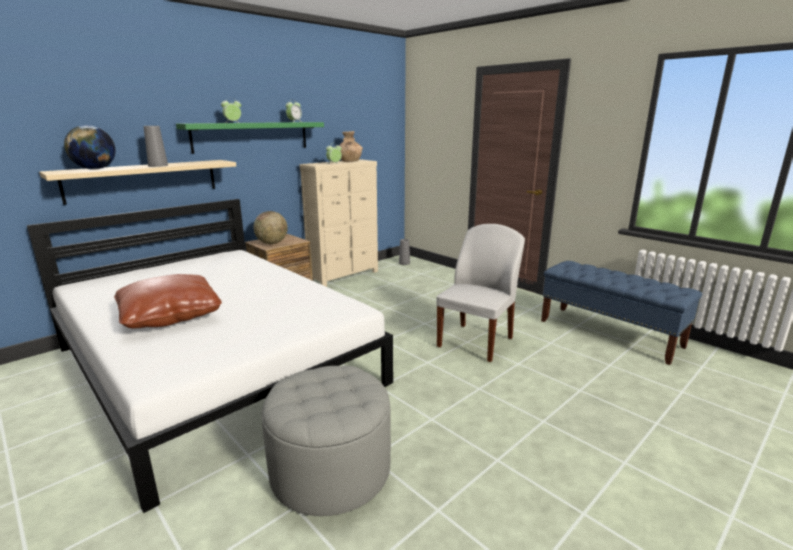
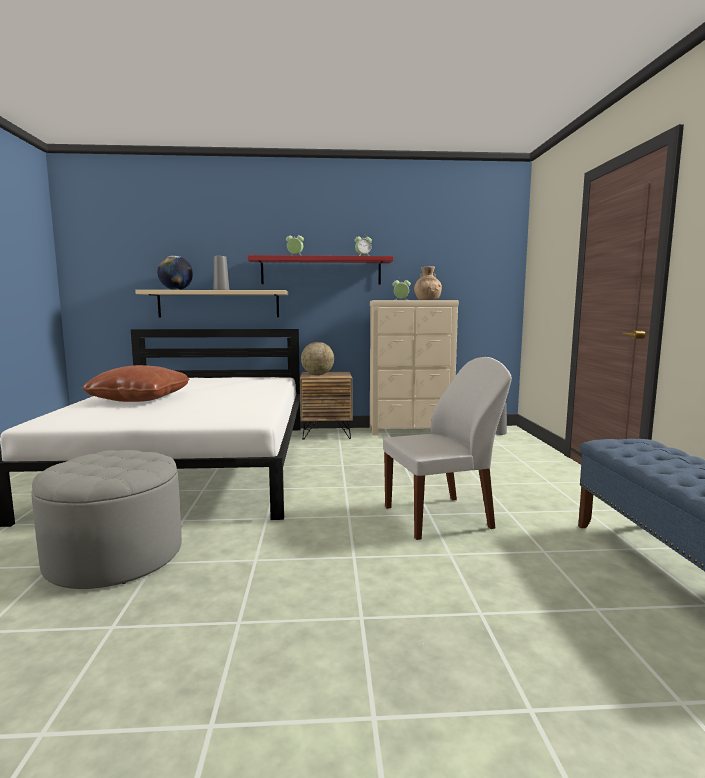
camera: 40 degrees right, 10 degrees down
green shelf [176,122,324,154] -> red shelf [247,255,394,285]

